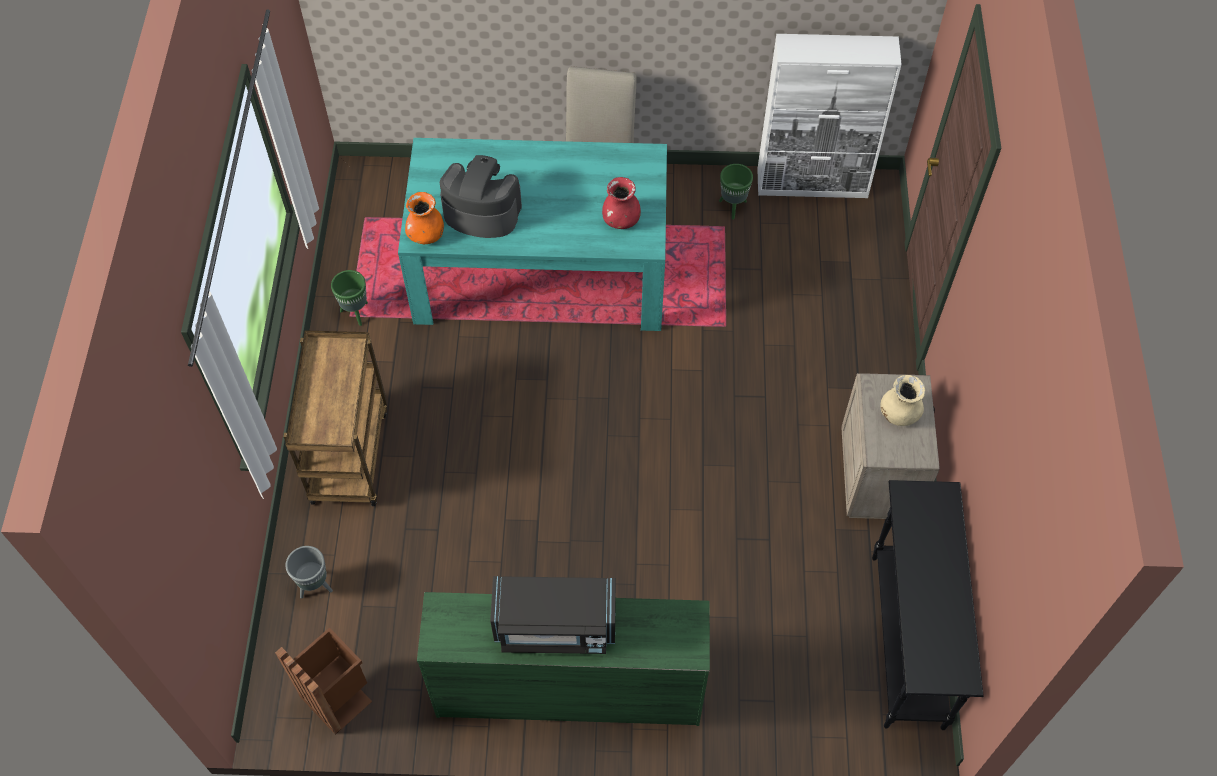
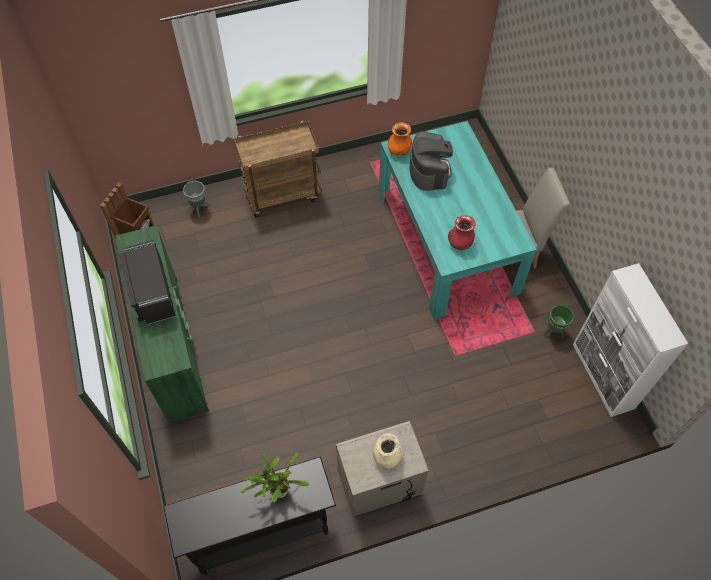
camera: 70 degrees right, 0 degrees up
green planter [331,270,368,326] -> none
none -> potted plant [241,452,309,502]

